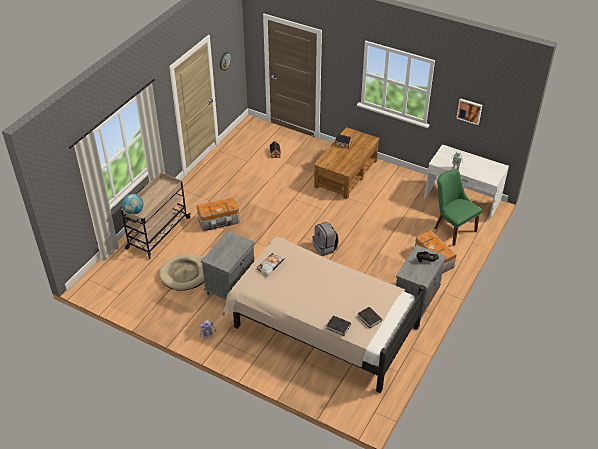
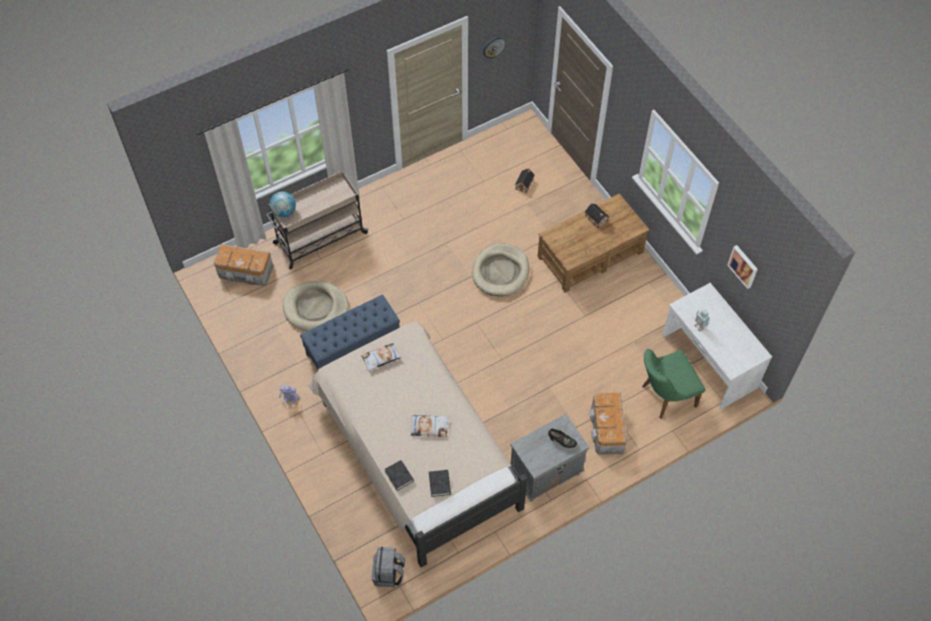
camera: 30 degrees right, 15 degrees up
storage box [197,197,240,231] -> storage box moved to [214,244,273,286]
grey nightstand [201,231,255,300] -> blue bench [300,295,400,369]
grey backpack [312,222,339,256] -> grey backpack moved to [372,547,406,587]
green chair [435,170,482,245] -> green chair turned 105 degrees counterclockwise [642,349,706,419]
none -> pillow [411,415,449,437]
none -> beige dog bed [472,244,529,296]

